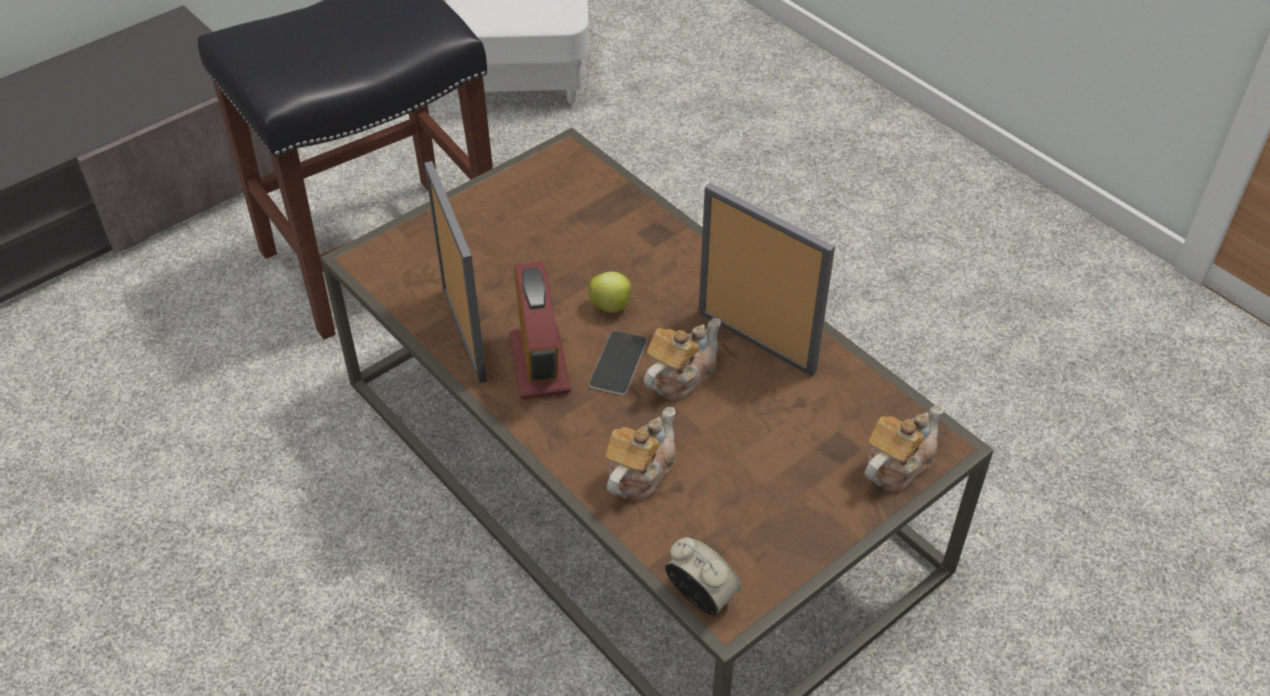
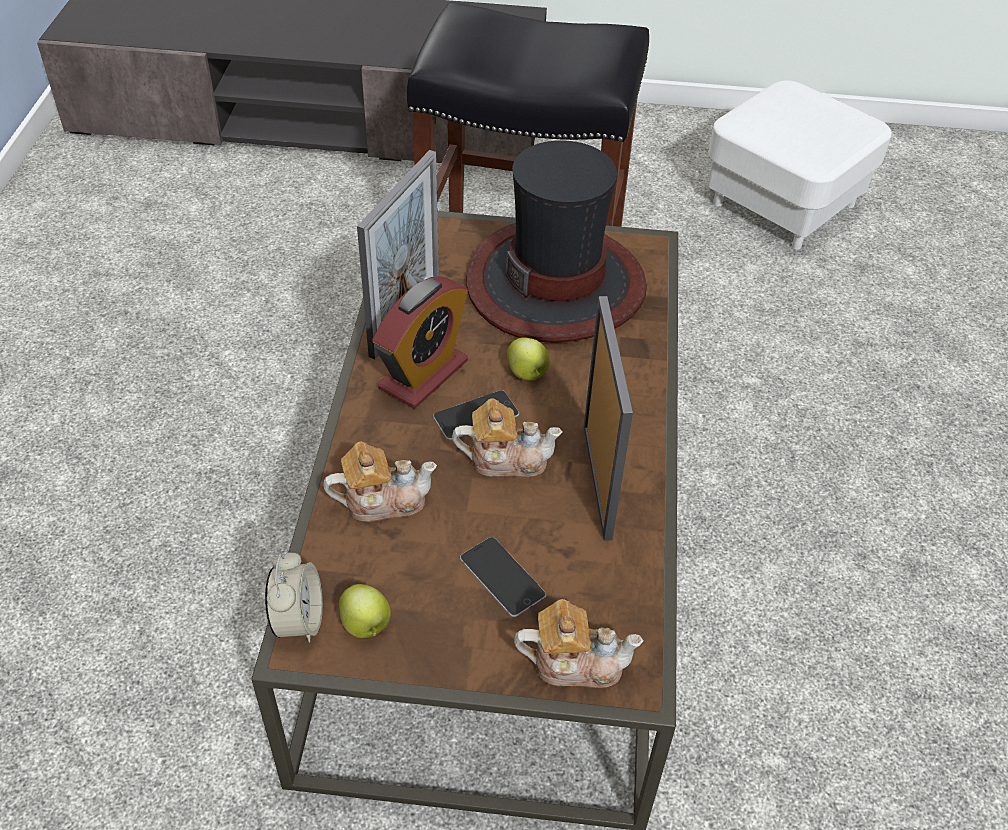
camera: 45 degrees right, 0 degrees up
none -> apple [339,584,391,638]
none -> phone [460,537,546,617]
none -> hat [466,140,647,343]

